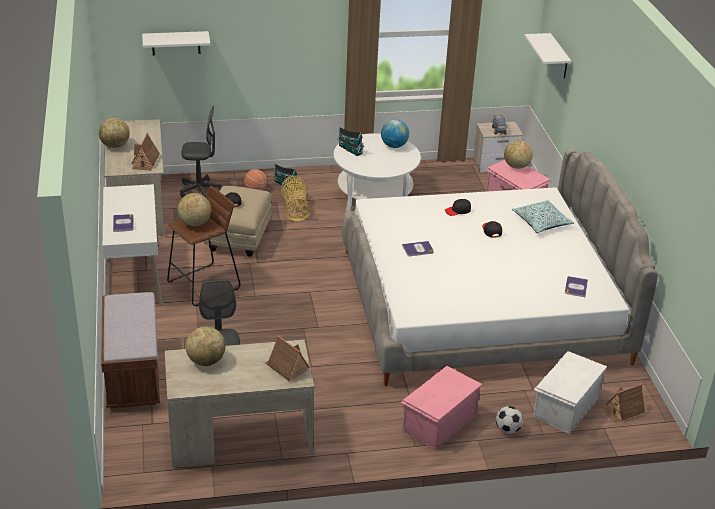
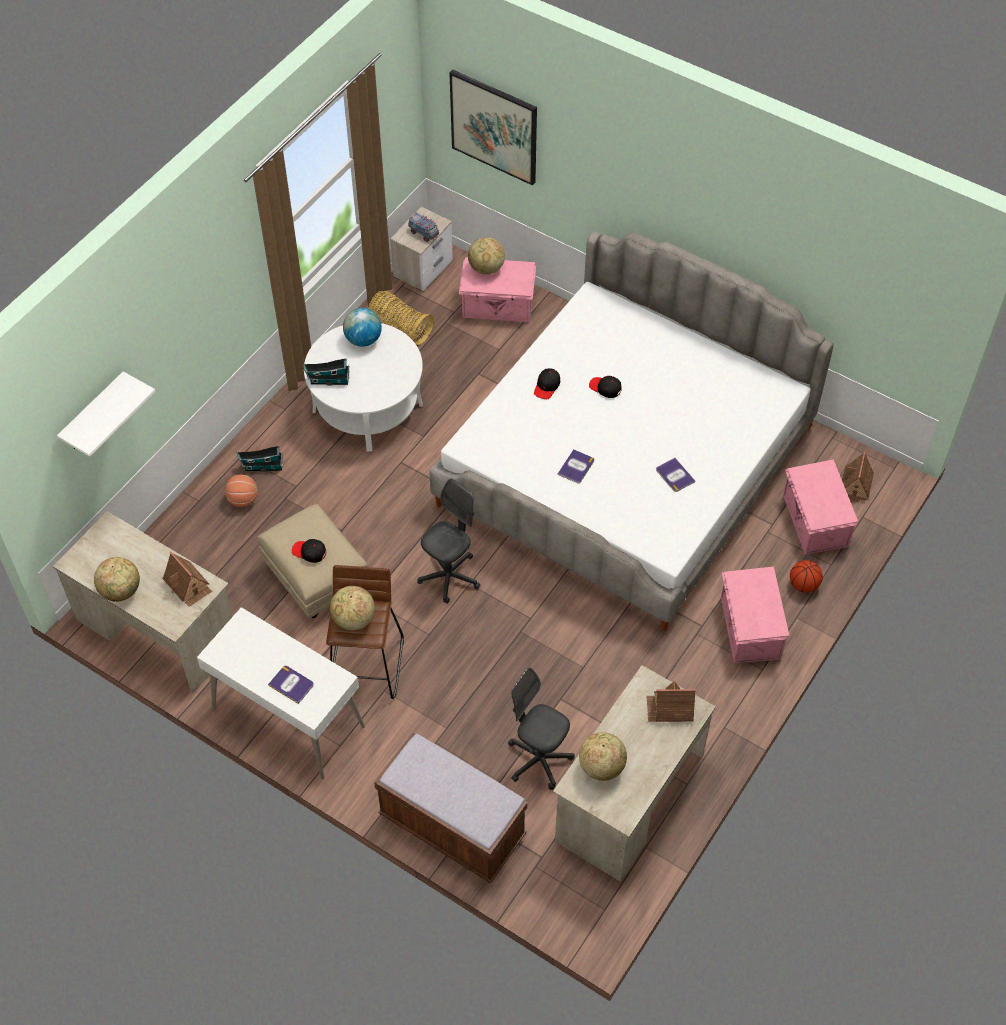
camera: 45 degrees left, 20 degrees up
grey office chair [180,106,222,198] -> grey office chair moved to [417,479,480,604]
basket [281,176,311,221] -> basket moved to [368,291,434,345]
football [496,406,523,434] -> basketball [790,560,823,593]
pillow [512,200,574,233] -> none
white shelf [524,33,571,79] -> picture [450,70,537,185]
white storage box [533,351,607,434] -> pink storage box [783,459,858,555]
book [565,276,588,297] -> book moved to [656,458,695,492]

